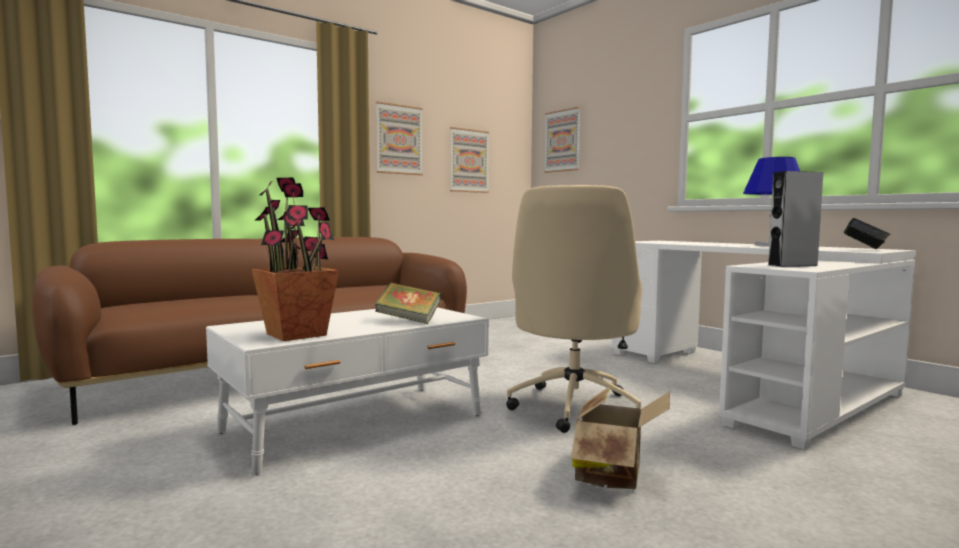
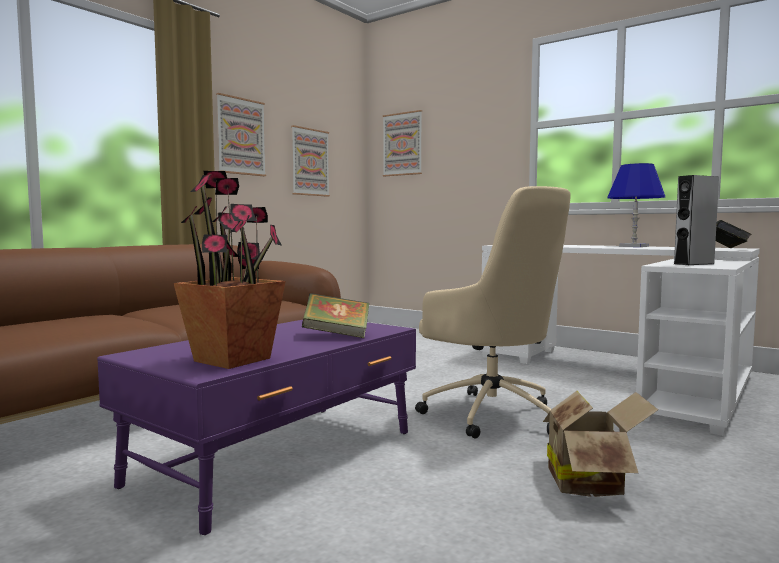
camera: 15 degrees left, 0 degrees up
white coffee table [206,307,489,474] -> purple coffee table [97,320,416,535]
beige office chair [506,185,642,433] -> beige office chair turned 45 degrees counterclockwise [415,186,571,438]

